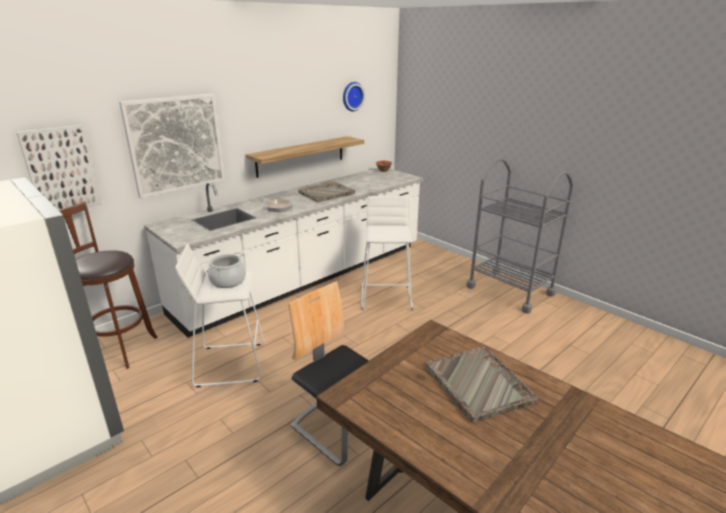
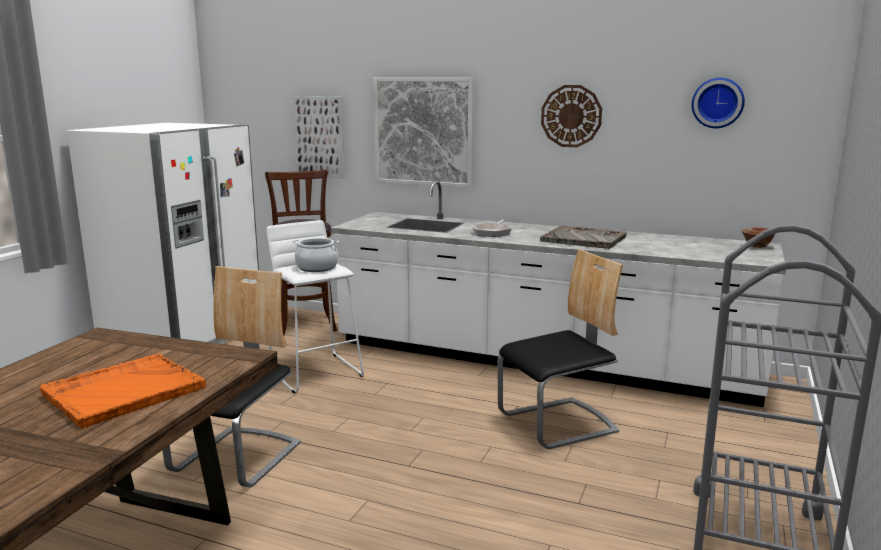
camera: 65 degrees right, 10 degrees down
shelf [246,136,364,178] -> none
white stool [361,196,413,310] -> chair [497,249,623,449]
grey tray [425,346,539,423] -> orange tray [40,354,206,429]
none -> wall clock [541,85,602,147]

